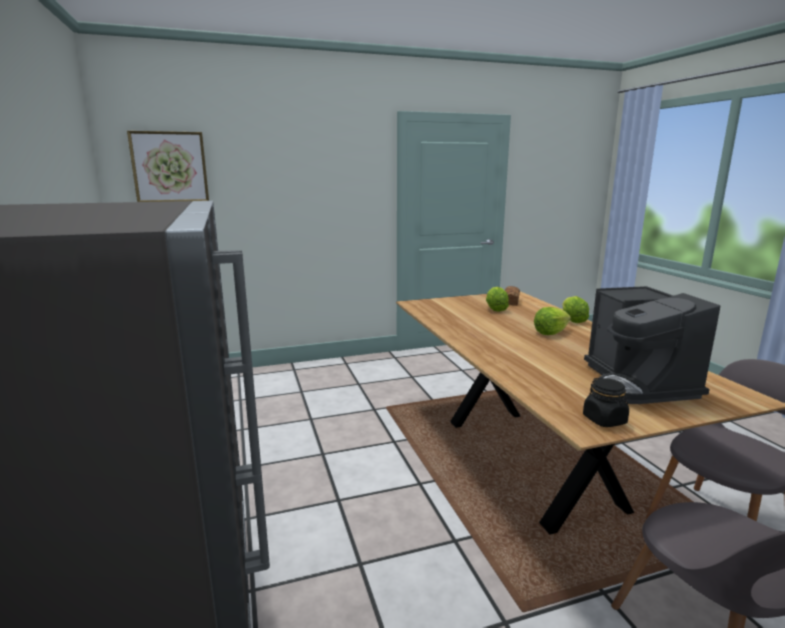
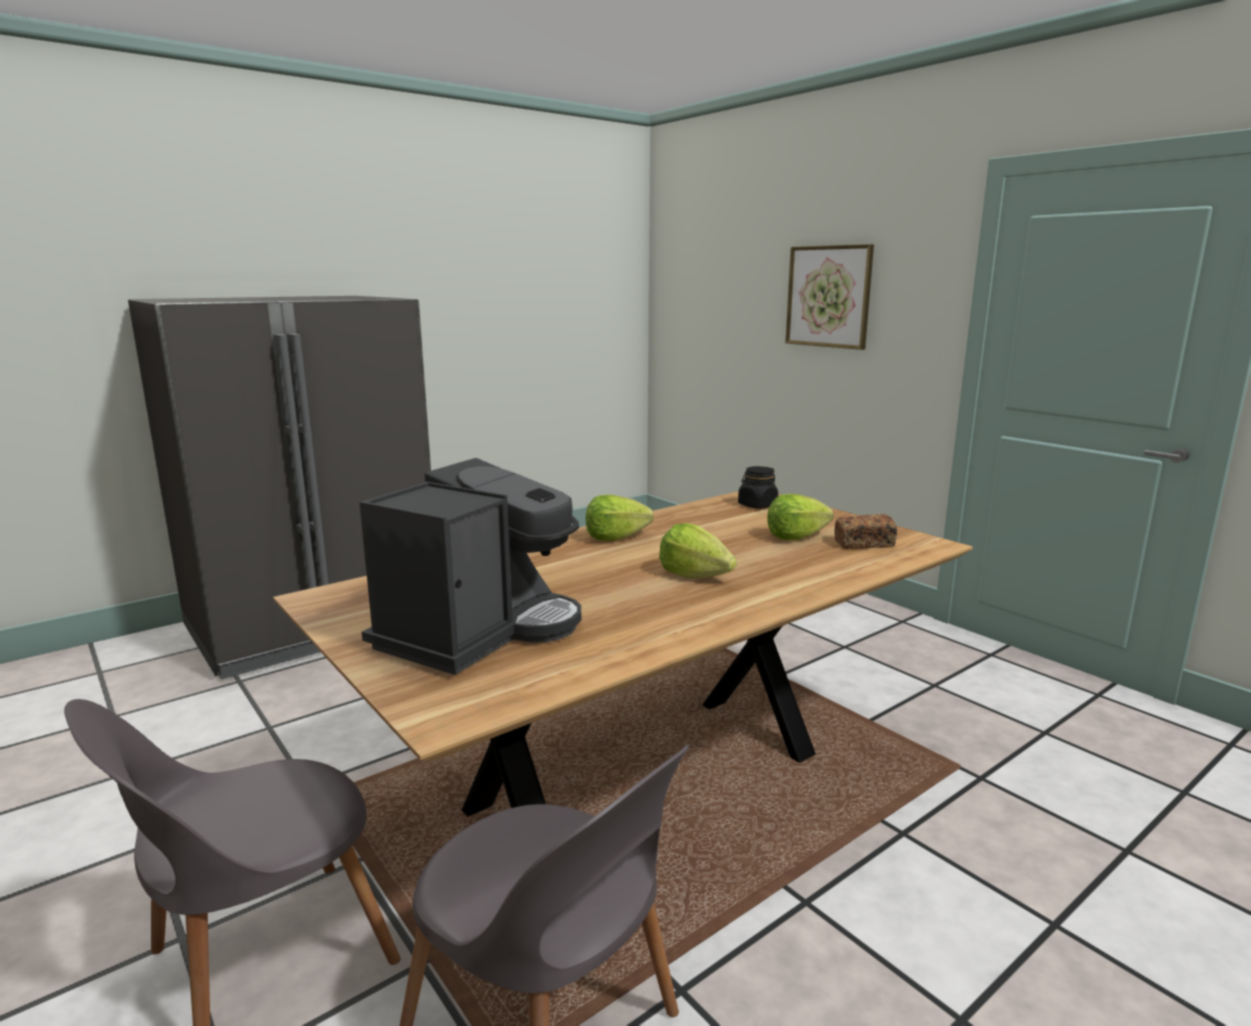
camera: 70 degrees right, 0 degrees up
picture [127,131,209,202] -> picture moved to [785,244,874,350]
lettuce [562,296,589,323] -> lettuce moved to [586,495,654,541]
black jar [583,377,629,427] -> black jar moved to [738,466,778,509]
coffee machine [584,286,720,404] -> coffee machine turned 150 degrees clockwise [359,458,581,675]

